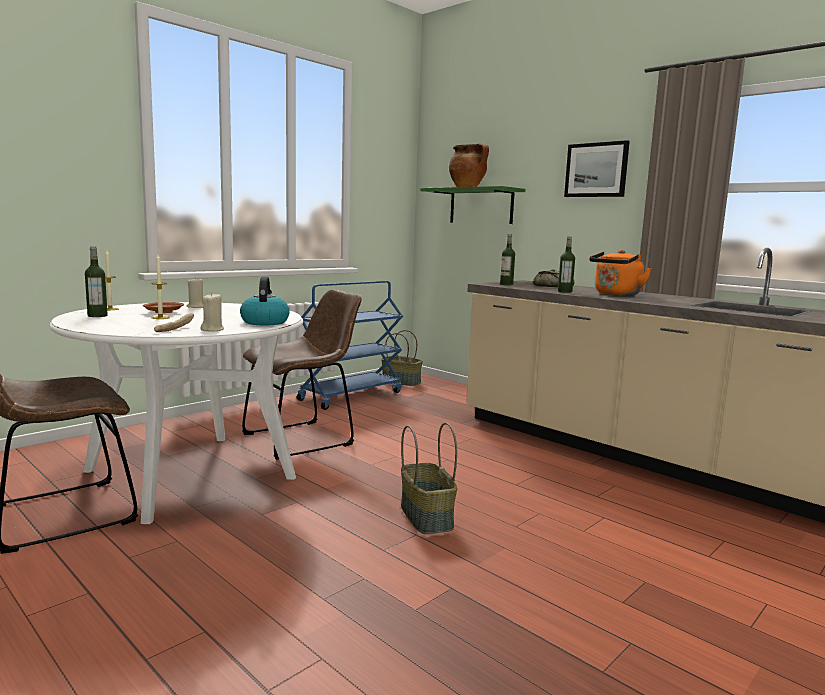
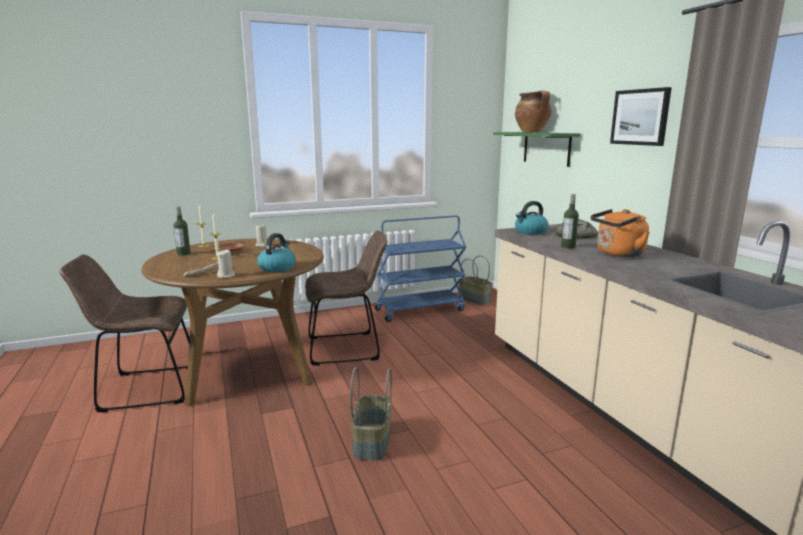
camera: 25 degrees right, 5 degrees up
white dining table [49,302,303,524] -> brown dining table [141,239,324,407]
bottle [500,234,515,285] -> kettle [515,201,549,234]

